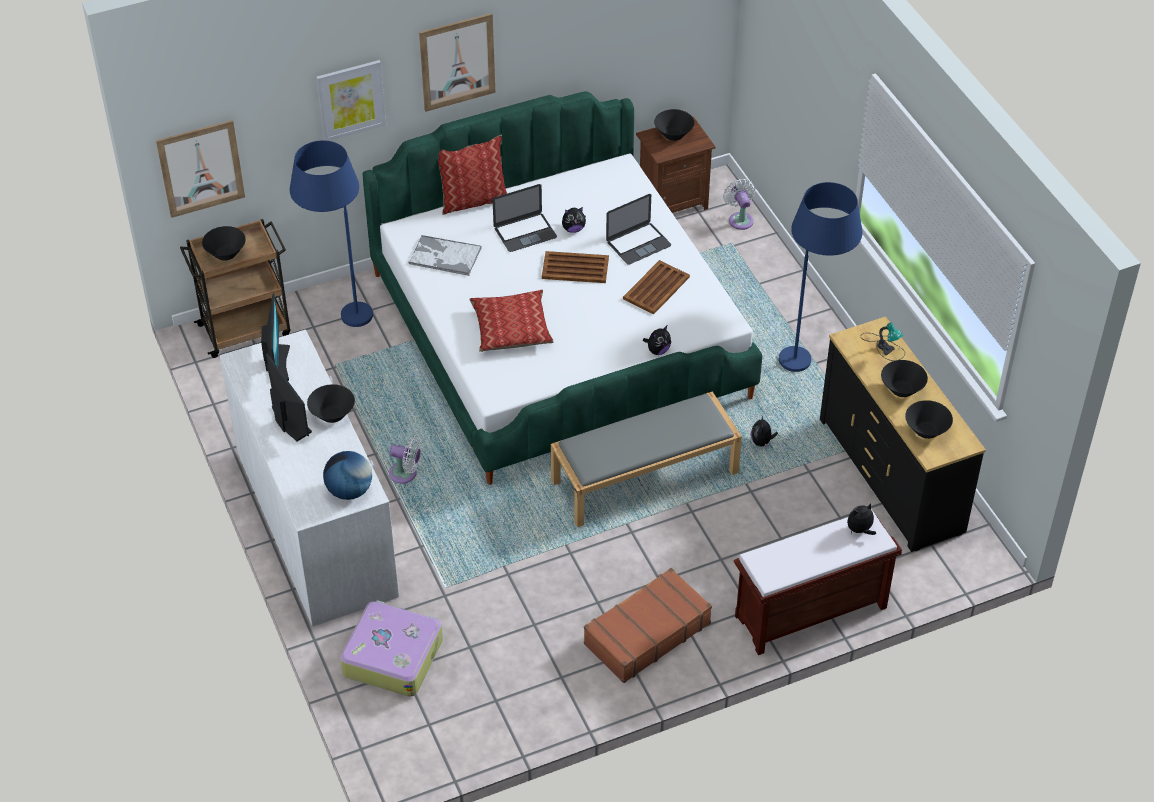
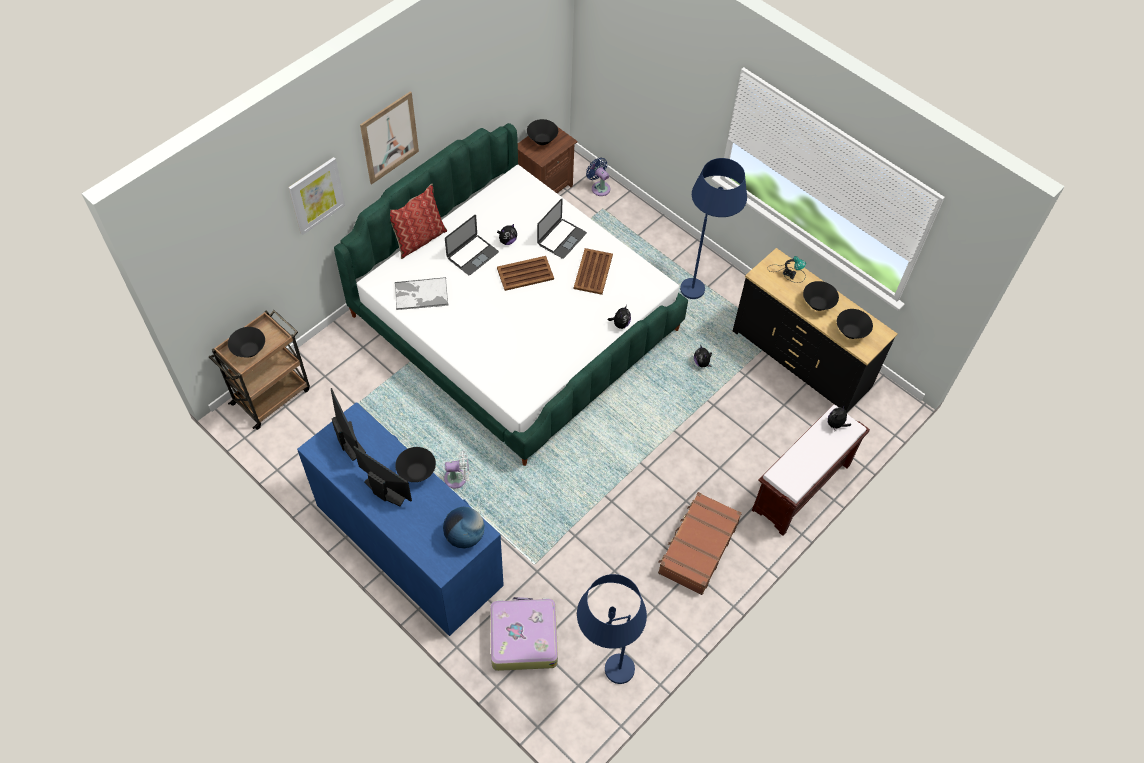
camera: 25 degrees left, 10 degrees up
picture [156,120,245,218] -> none
white dresser [220,330,399,627] -> blue dresser [297,402,504,636]
blue floor lamp [290,140,373,327] -> blue floor lamp moved to [577,574,647,684]
pillow [469,290,553,352] -> none
grey bench [551,391,742,527] -> none
white fan [723,179,755,230] -> blue fan [586,158,610,196]

